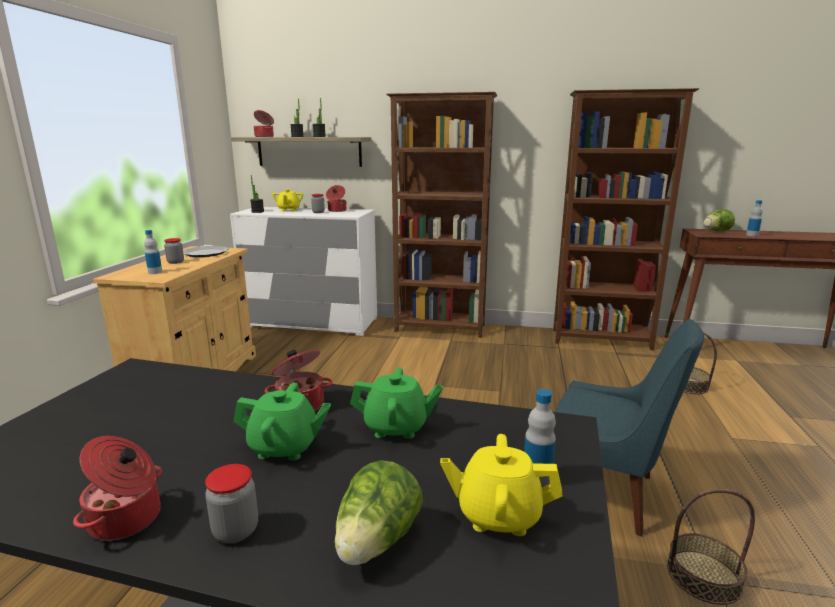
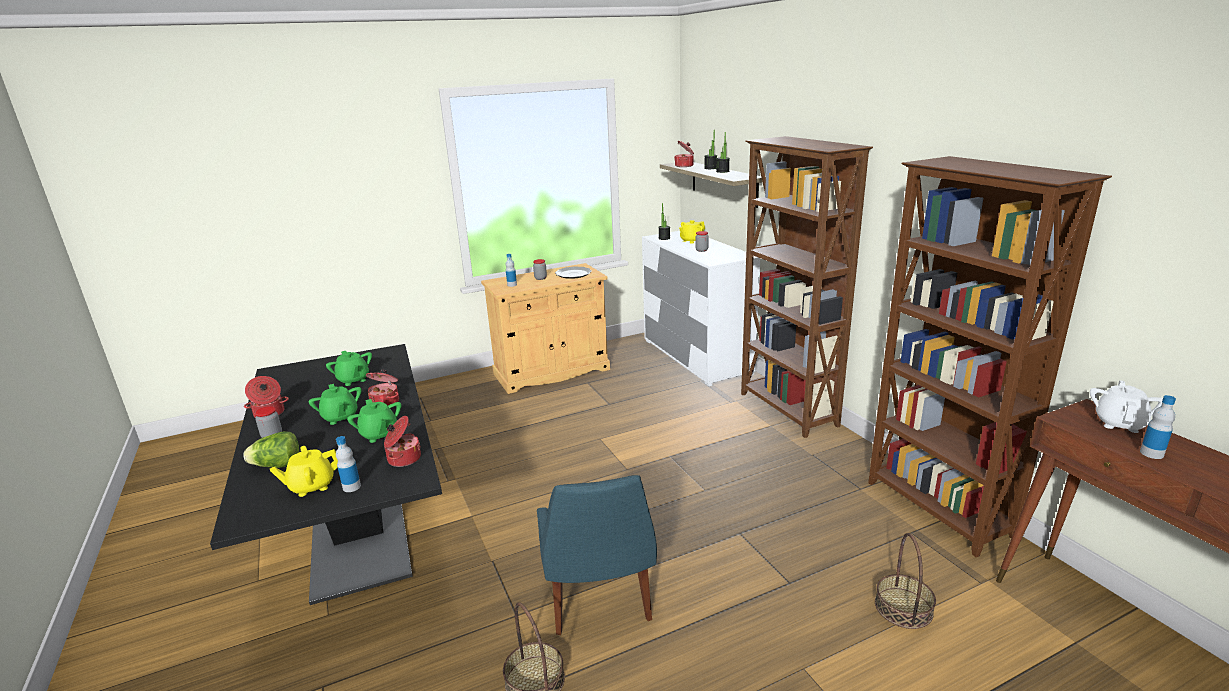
camera: 55 degrees right, 5 degrees up
cooking pot [326,185,347,212] -> cooking pot moved to [384,416,421,467]
yellow teapot [440,434,562,536] -> yellow teapot turned 90 degrees counterclockwise [270,446,338,497]
lettuce [703,209,735,231] -> white teapot [1090,380,1163,433]
none -> green teapot [326,351,372,386]

